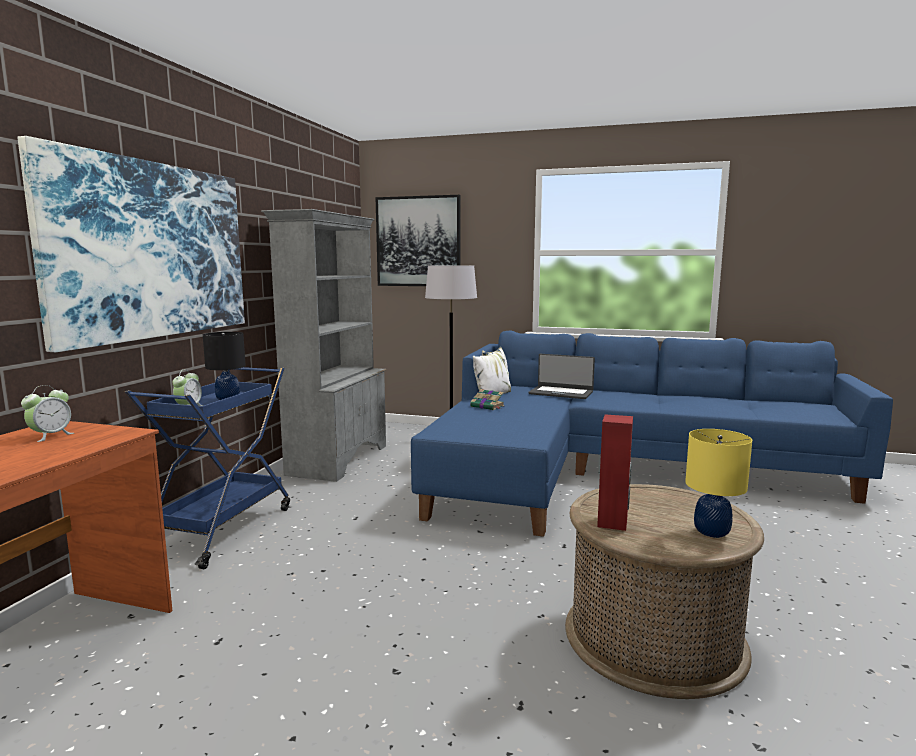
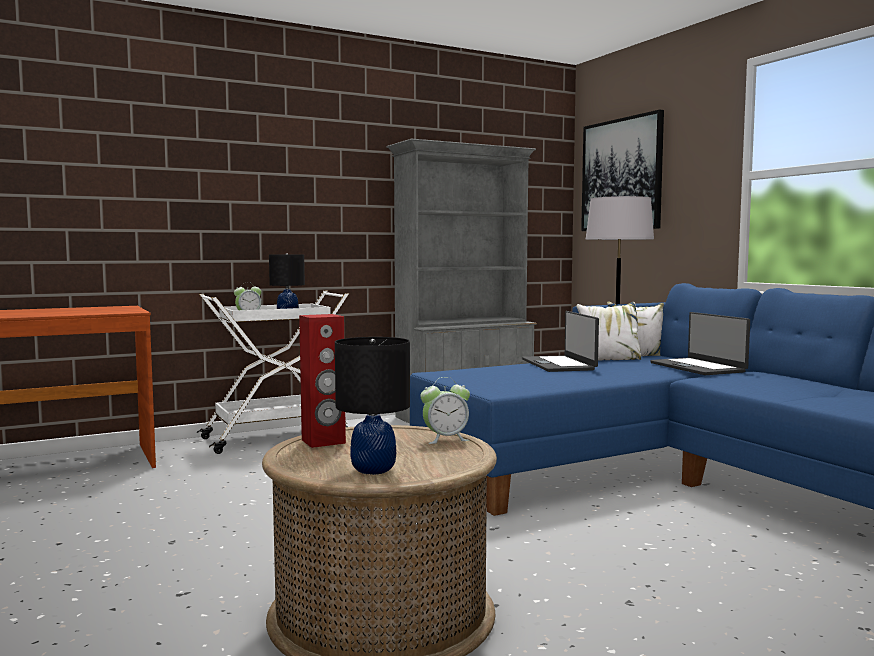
camera: 45 degrees right, 5 degrees down
picture [18,136,245,352] -> none
alarm clock [21,385,74,442] -> alarm clock moved to [421,377,470,444]
blue cart [125,367,290,569] -> white cart [197,290,349,454]
book [470,389,504,410] -> laptop [522,311,599,372]
yellow table lamp [685,429,752,538] -> black table lamp [335,337,410,475]

